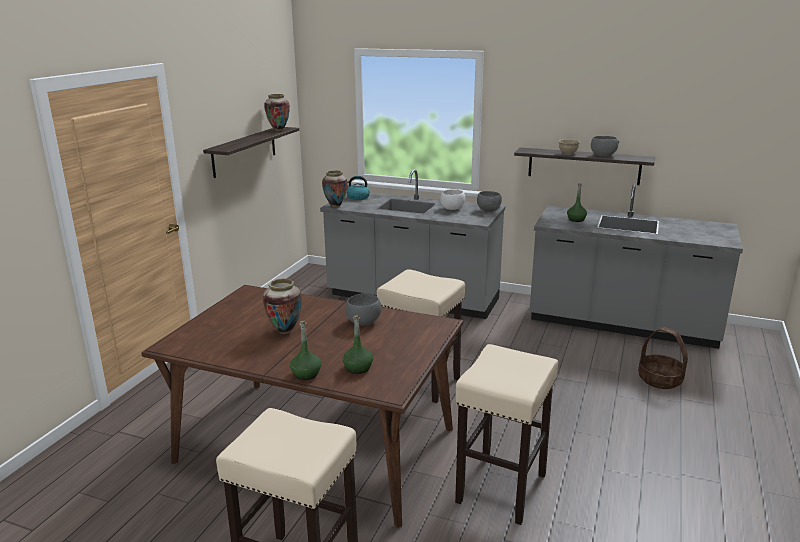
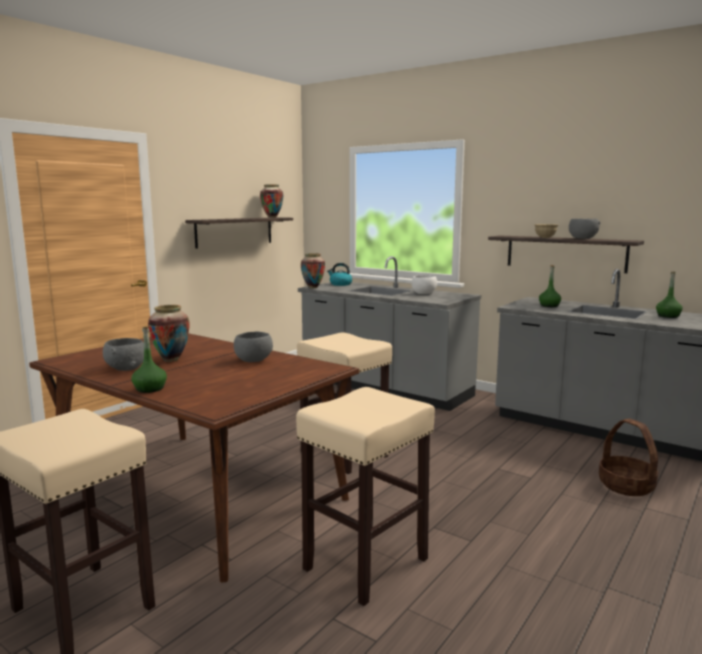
camera: 15 degrees right, 10 degrees down
green bottle [343,315,373,374] -> green bottle moved to [656,272,683,318]
grey bowl [477,191,502,212] -> grey bowl moved to [103,338,144,371]

